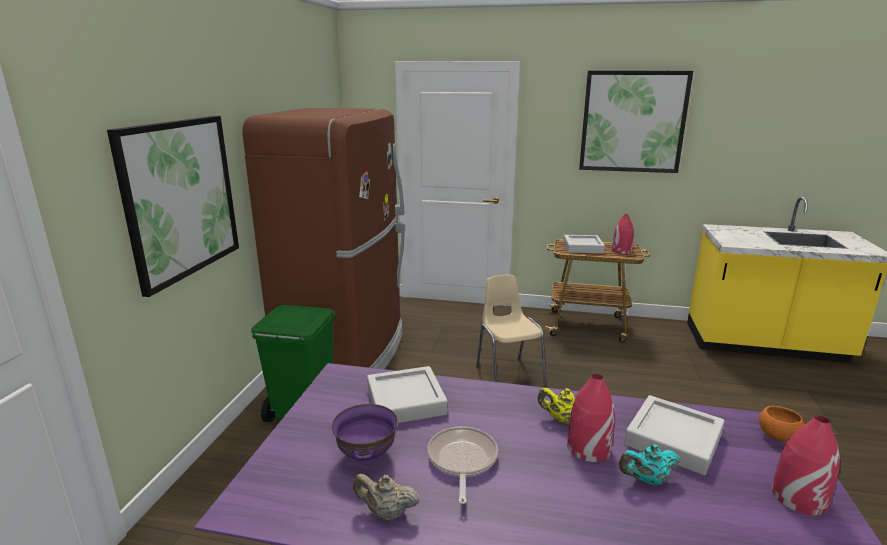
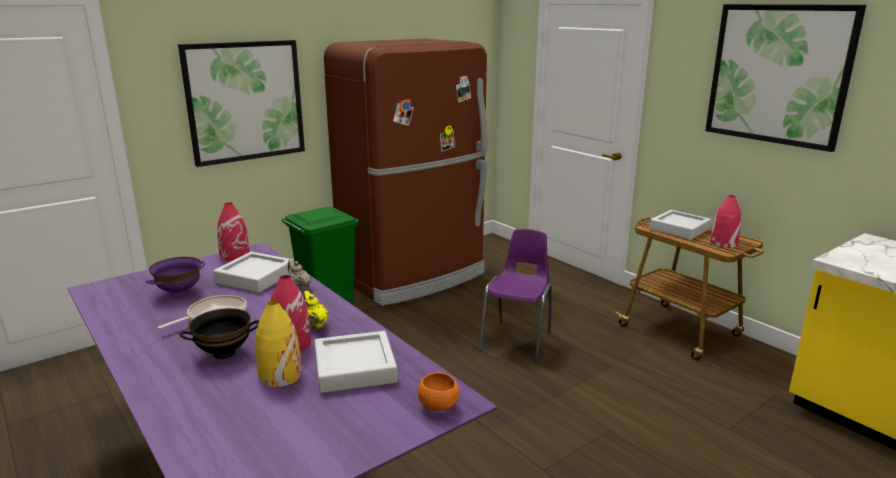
camera: 40 degrees right, 0 degrees up
beige teapot [353,474,419,521] -> beige teapot moved to [288,259,311,292]
beige chair [476,275,546,387] -> purple chair [479,229,552,362]
turquoise teapot [619,444,680,486] -> yellow vase [255,301,302,387]
red vase [772,416,840,515] -> red vase moved to [217,202,250,261]
none -> black bowl [179,308,260,359]

